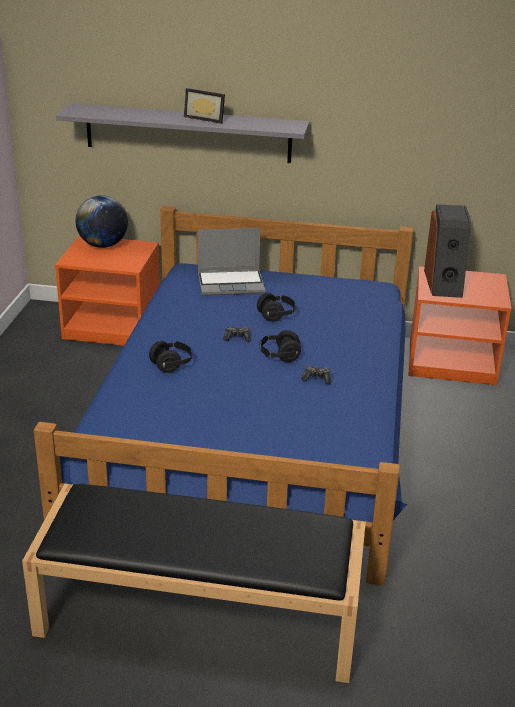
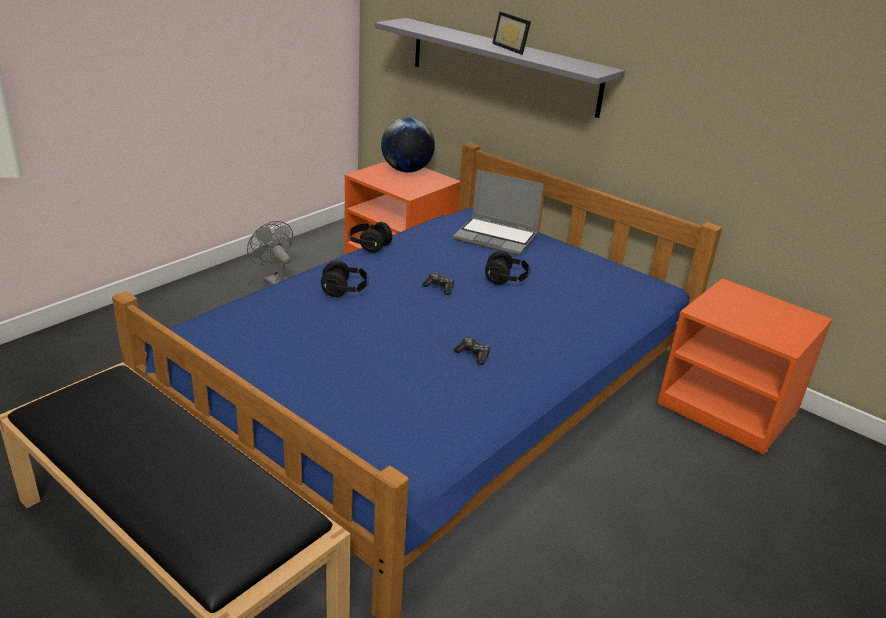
camera: 30 degrees right, 0 degrees up
black headphones [259,330,301,362] -> black headphones moved to [348,222,393,253]
speaker [424,204,471,298] -> none
none -> grey fan [247,221,293,285]

